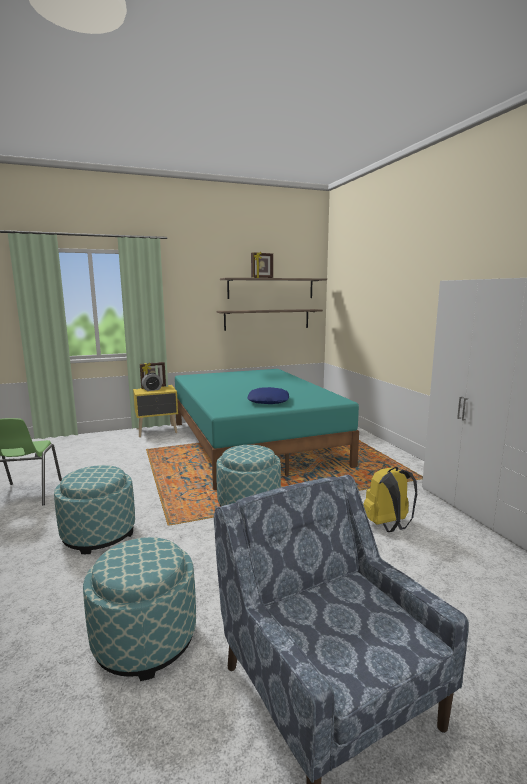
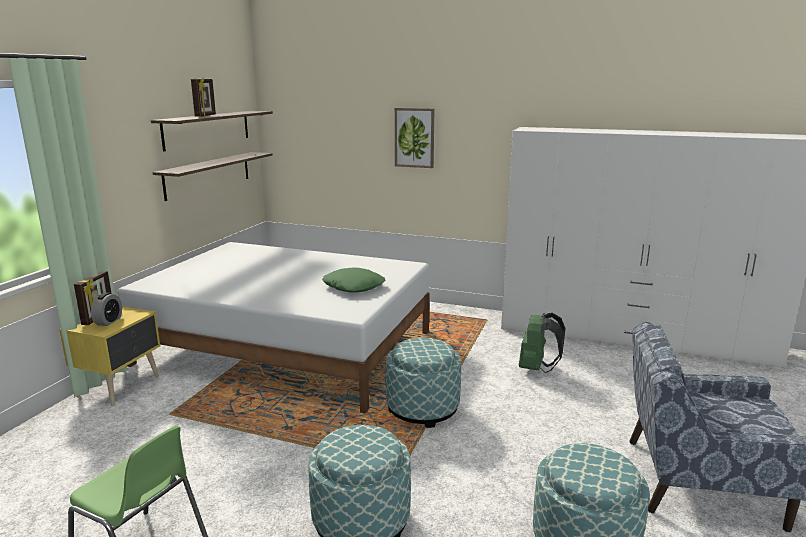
camera: 50 degrees left, 5 degrees up
turquoise bed [175,369,359,490] -> white bed [118,242,430,413]
blue pillow [247,387,289,404] -> green pillow [322,267,385,293]
yellow backpack [363,467,417,532] -> green backpack [519,312,565,373]
none -> picture [395,108,435,168]

